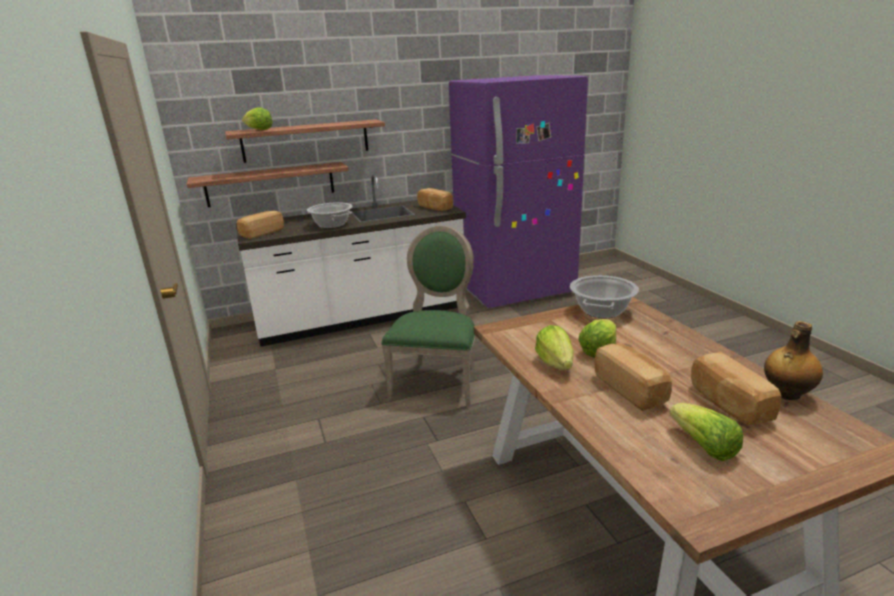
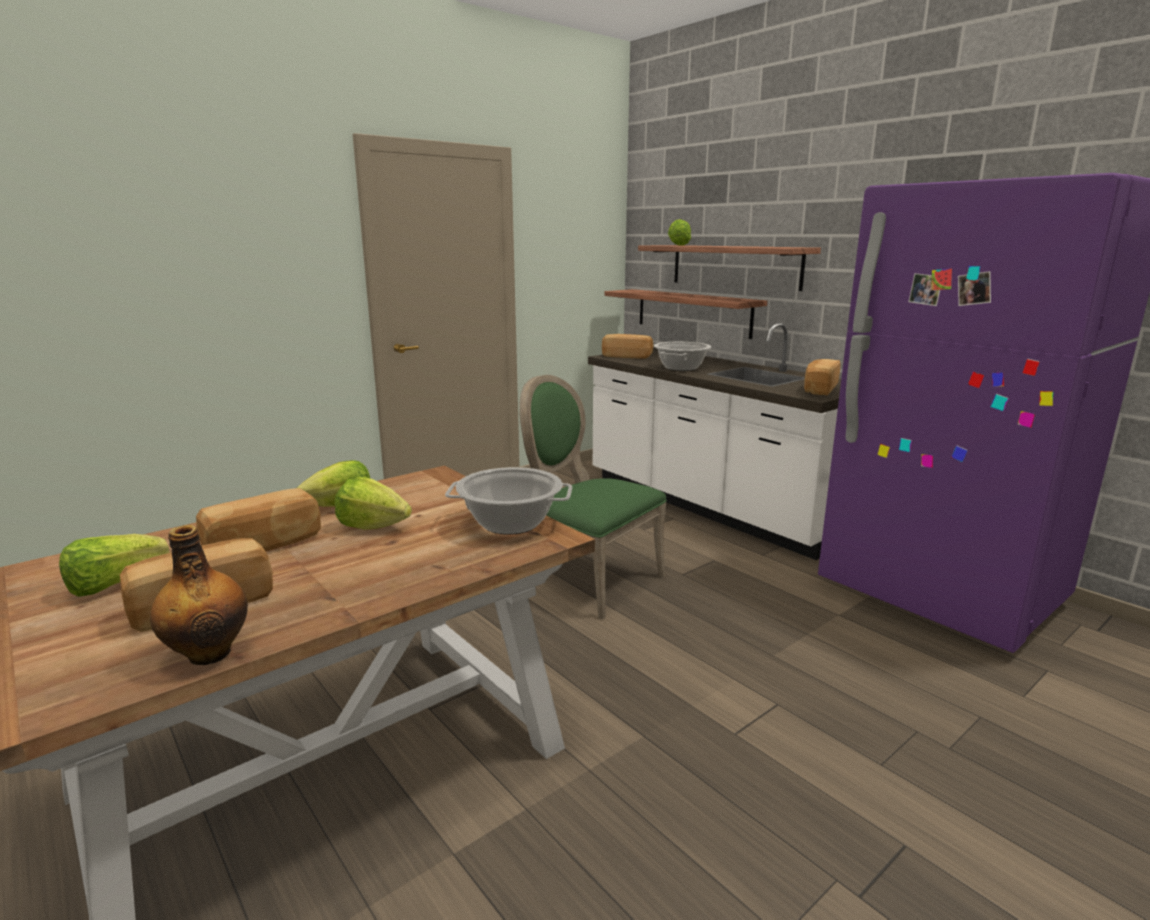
camera: 70 degrees right, 5 degrees down
green chair [381,226,475,408] -> green chair turned 135 degrees counterclockwise [519,375,667,620]

